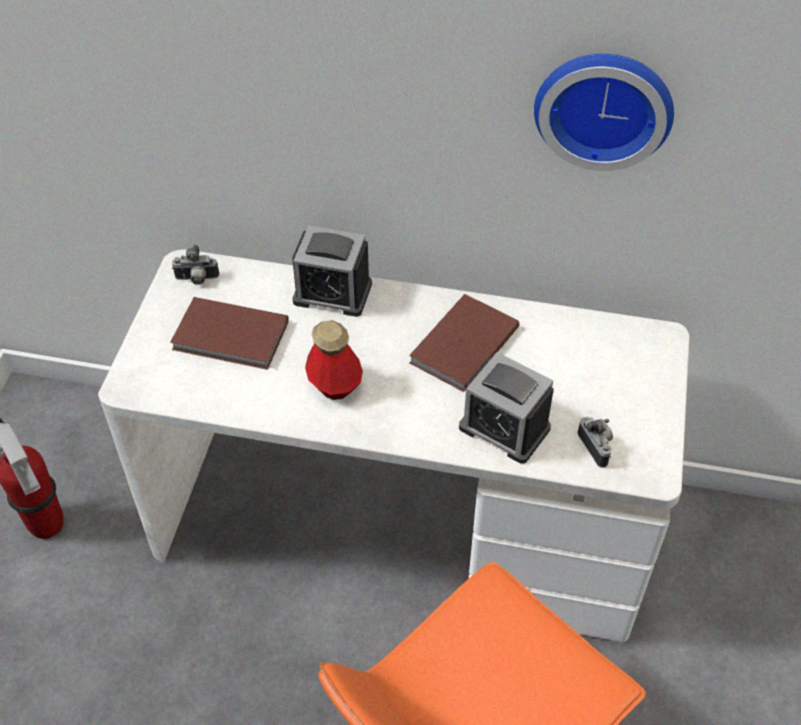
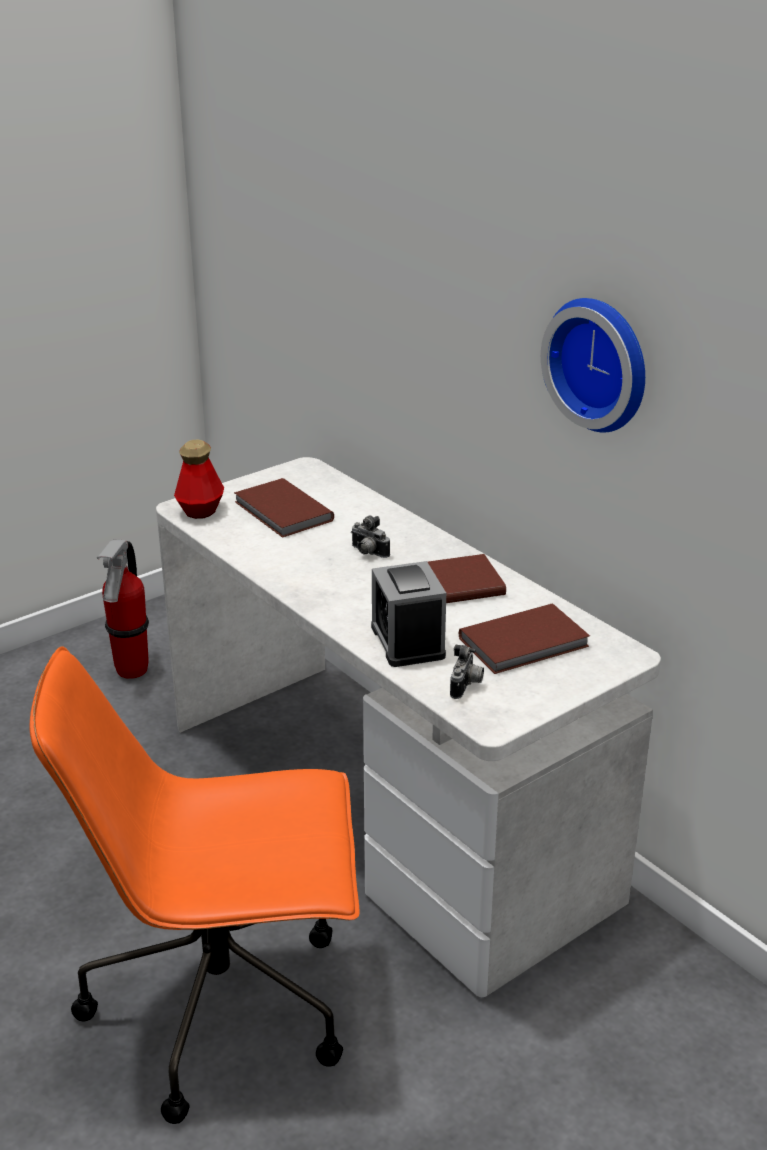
camera: 40 degrees right, 20 degrees down
camera [172,245,219,285] -> camera moved to [351,515,390,558]
alarm clock [292,225,372,317] -> none
bottle [305,320,363,400] -> bottle moved to [174,440,224,519]
none -> brown book [459,603,590,674]

